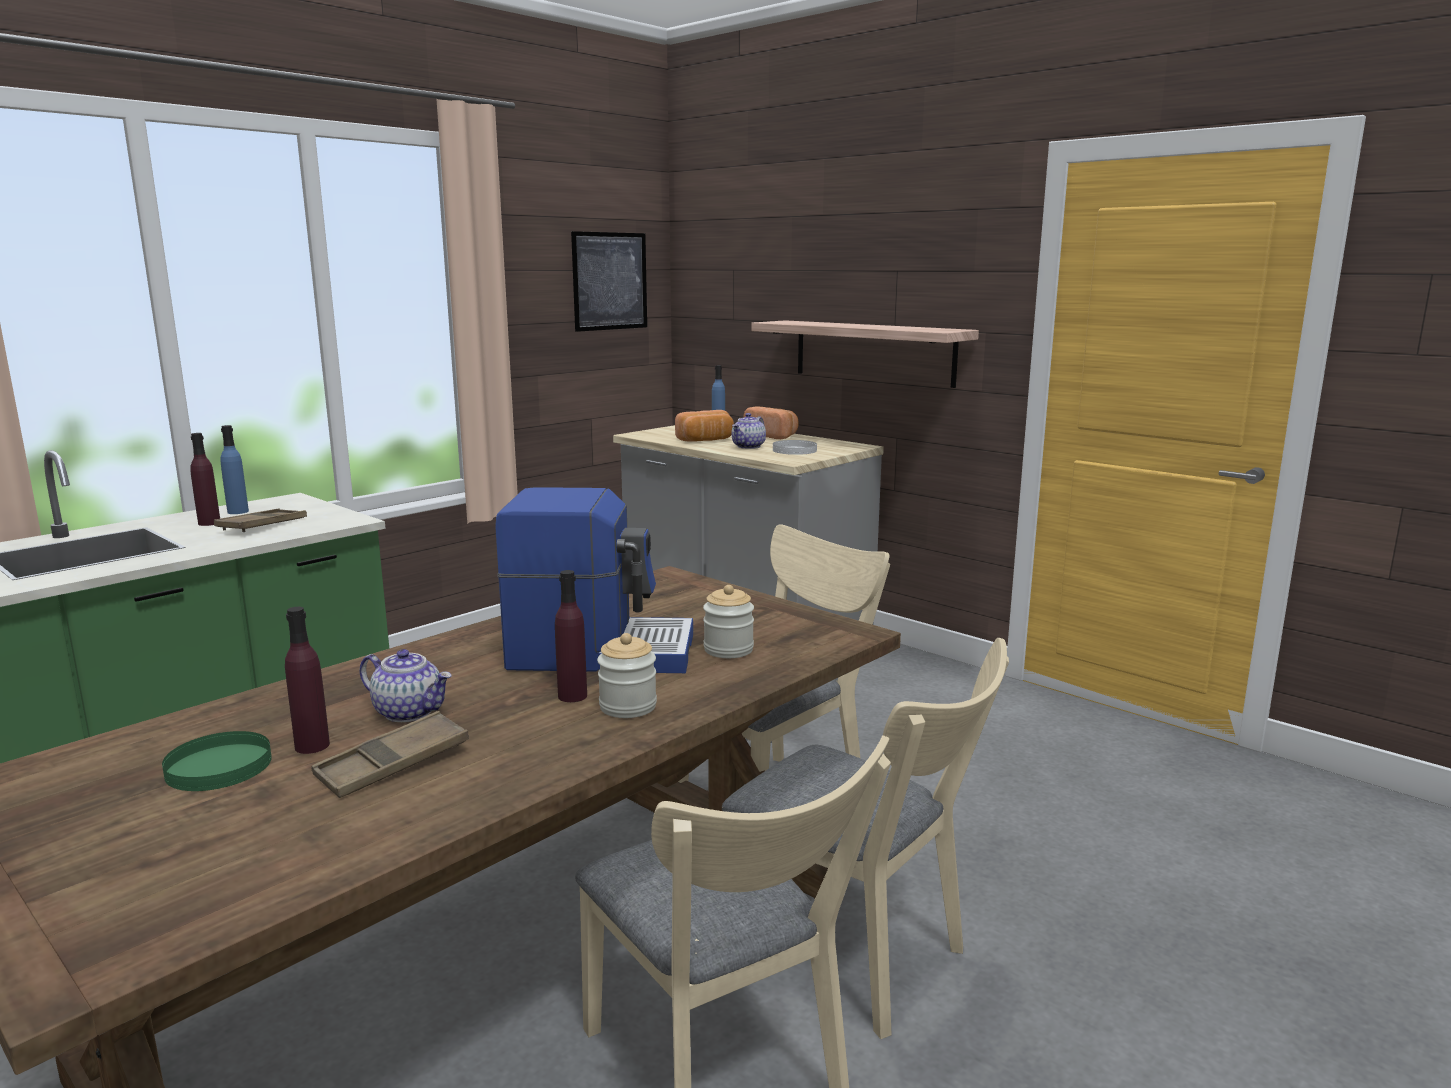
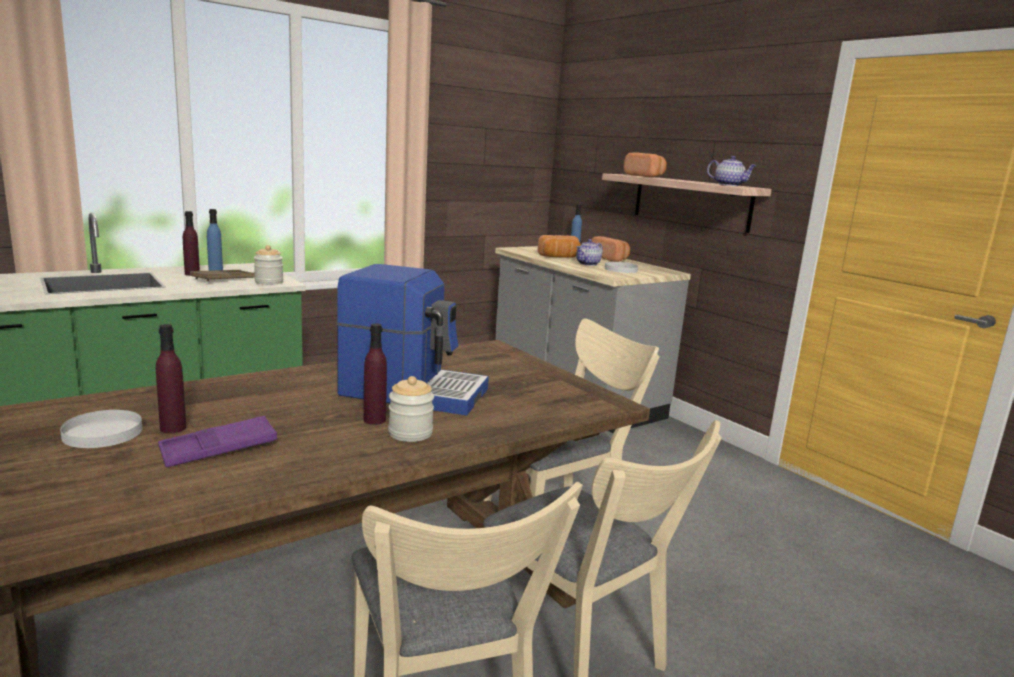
camera: 10 degrees right, 0 degrees up
green plate [162,731,272,791] -> white plate [60,410,142,448]
brown tray [311,711,469,798] -> purple tray [158,416,277,467]
teapot [360,649,452,722] -> teapot moved to [707,156,757,186]
picture [571,231,647,332] -> none
jar [703,585,754,658] -> jar moved to [254,245,283,285]
none -> bread [624,153,667,177]

